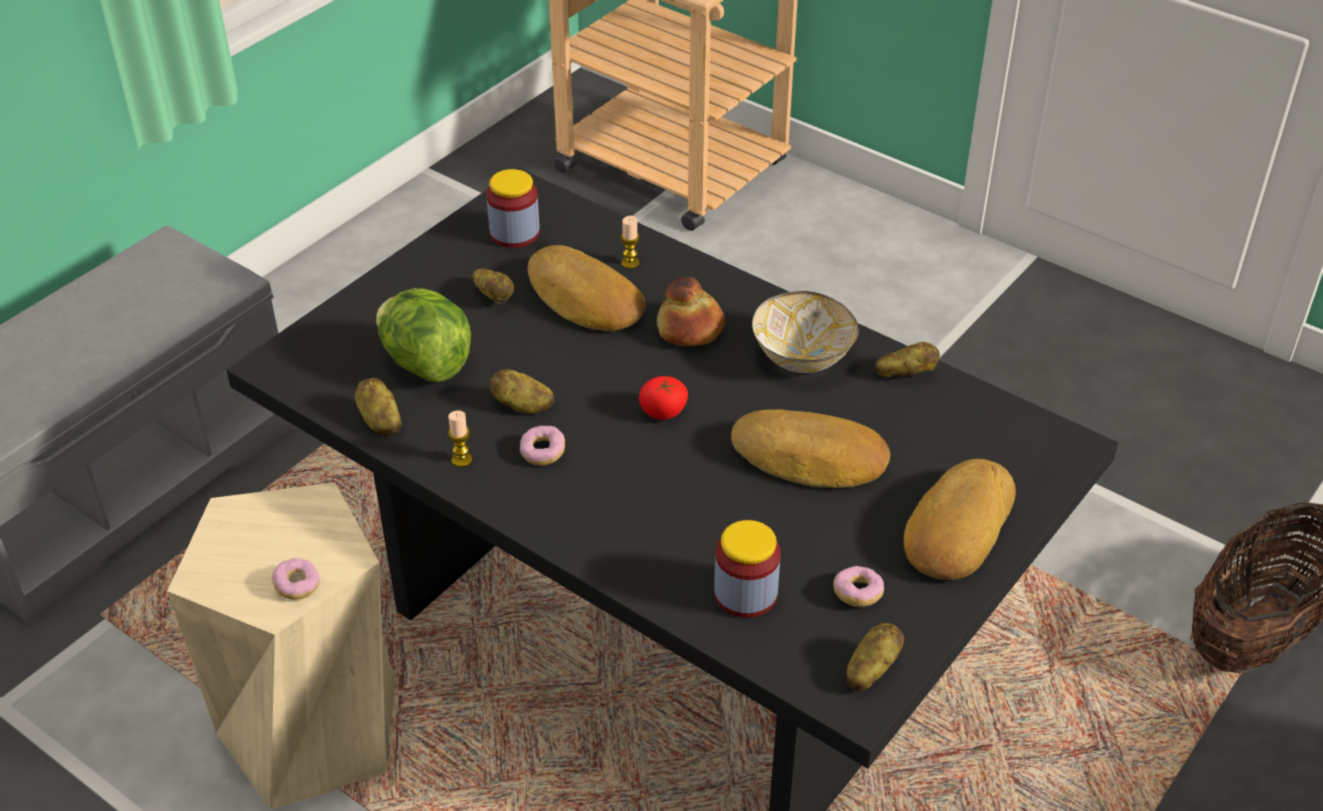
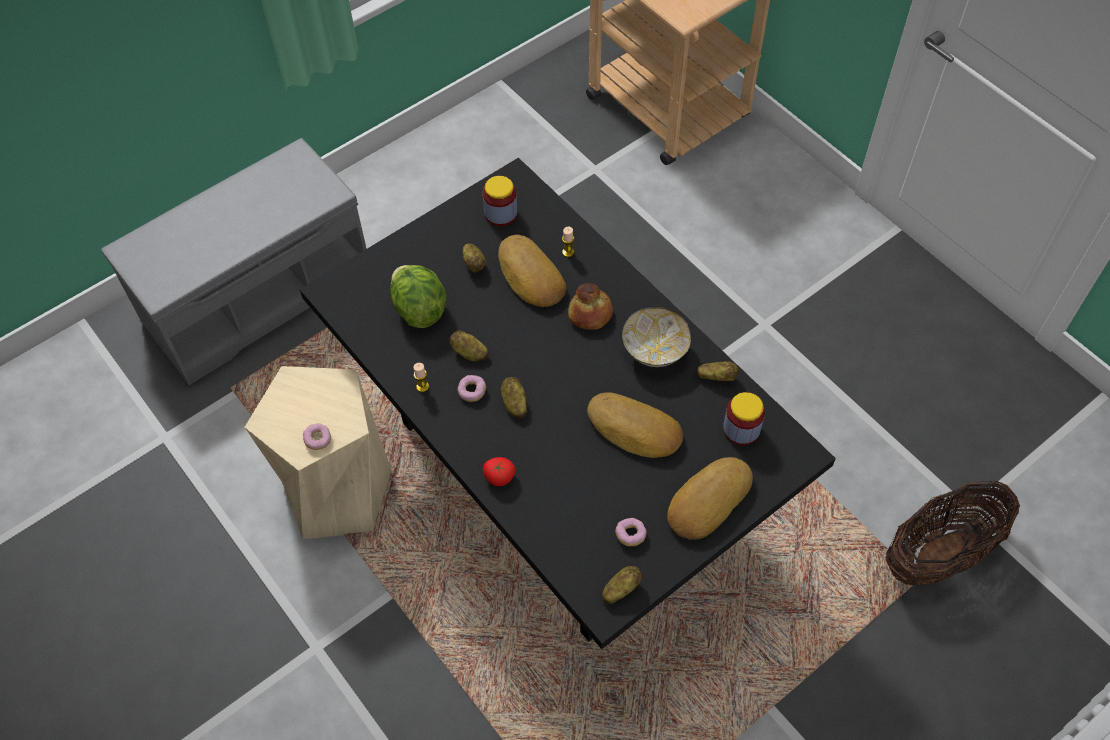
camera: 15 degrees right, 15 degrees up
potato [355,378,402,436] -> potato moved to [501,377,527,418]
tomato [639,376,688,420] -> tomato moved to [483,457,516,486]
jar [714,520,781,618] -> jar moved to [723,392,765,445]

